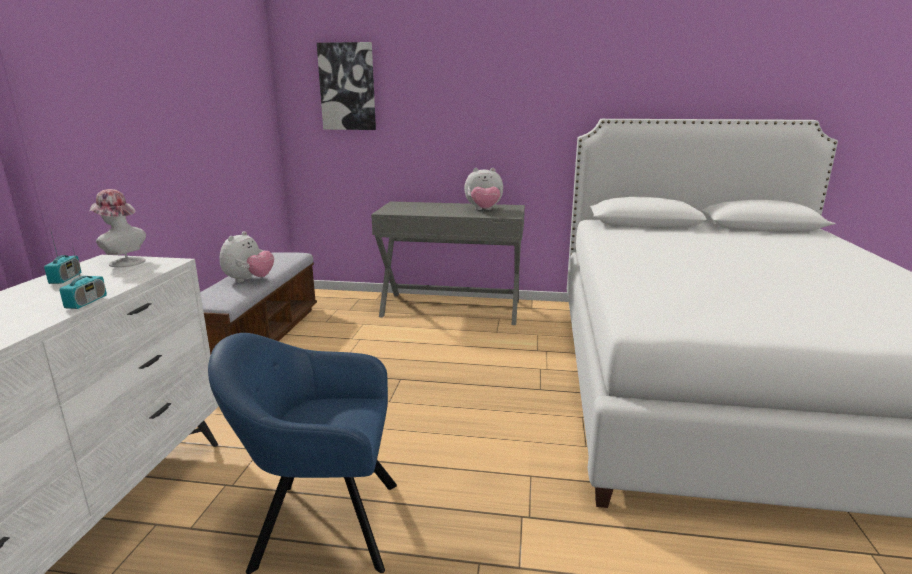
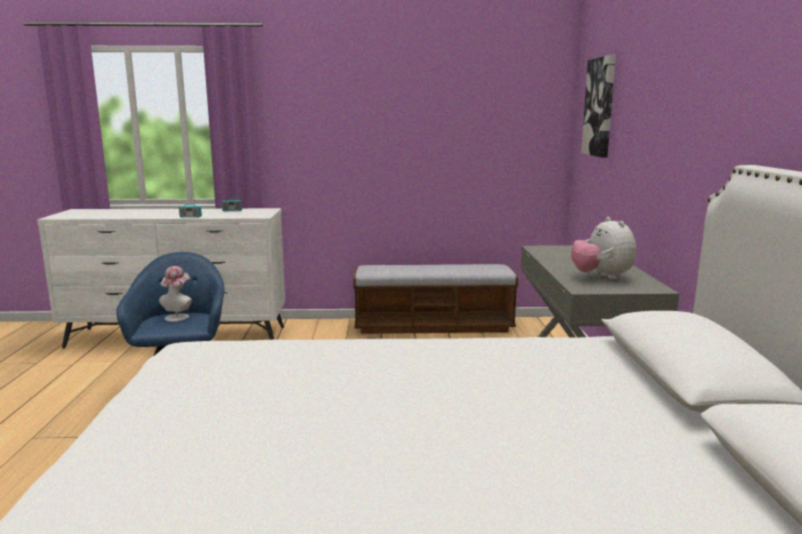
camera: 80 degrees right, 5 degrees down
hat [90,189,146,267] -> hat moved to [159,266,192,322]
plush toy [220,231,274,283] -> none

